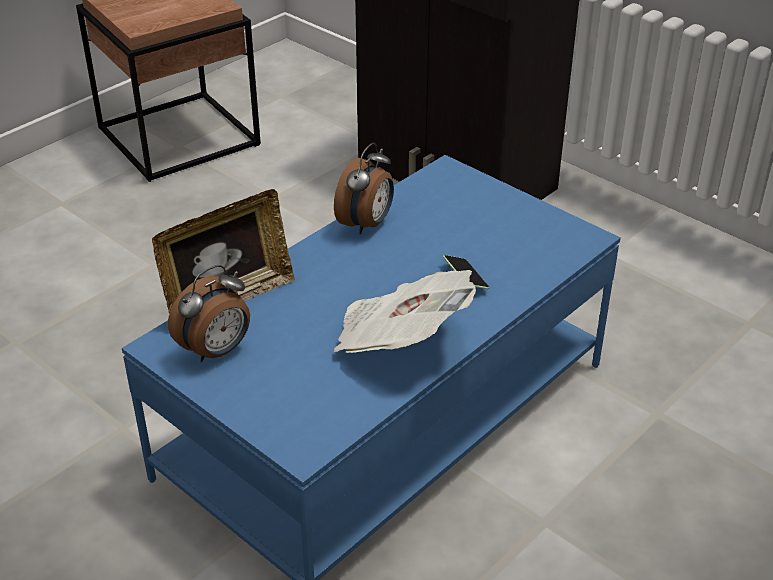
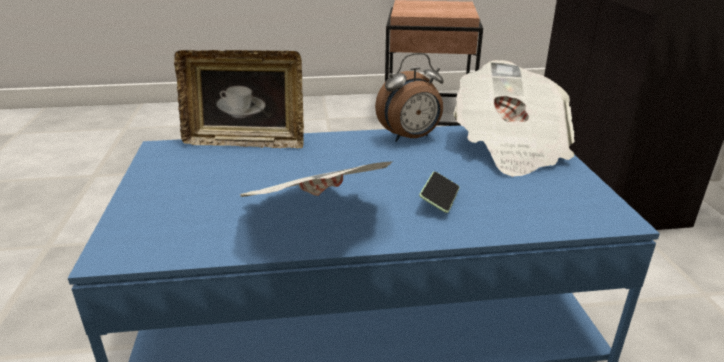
camera: 40 degrees right, 10 degrees down
alarm clock [168,265,250,362] -> none
none -> newspaper [453,60,575,177]

